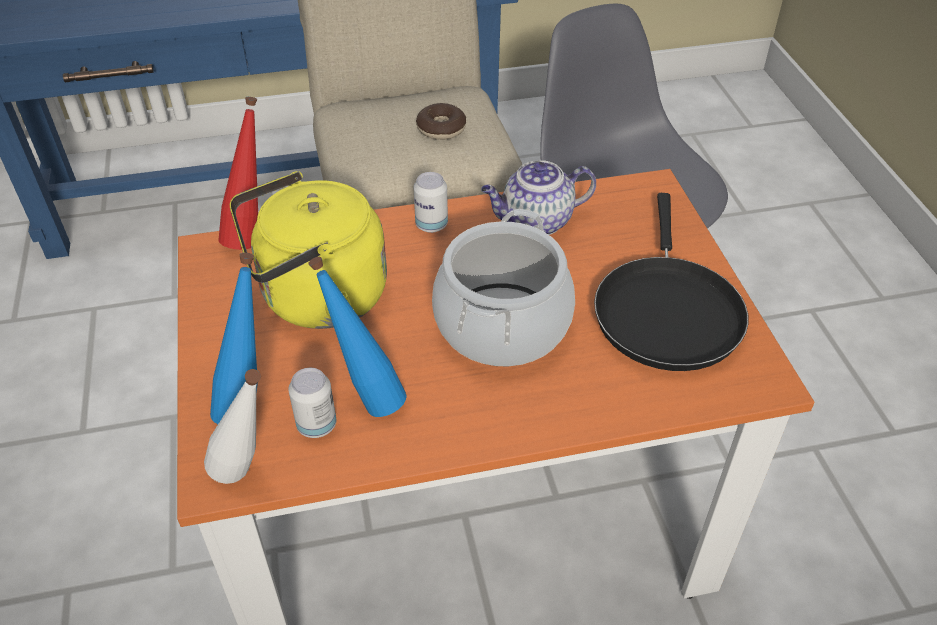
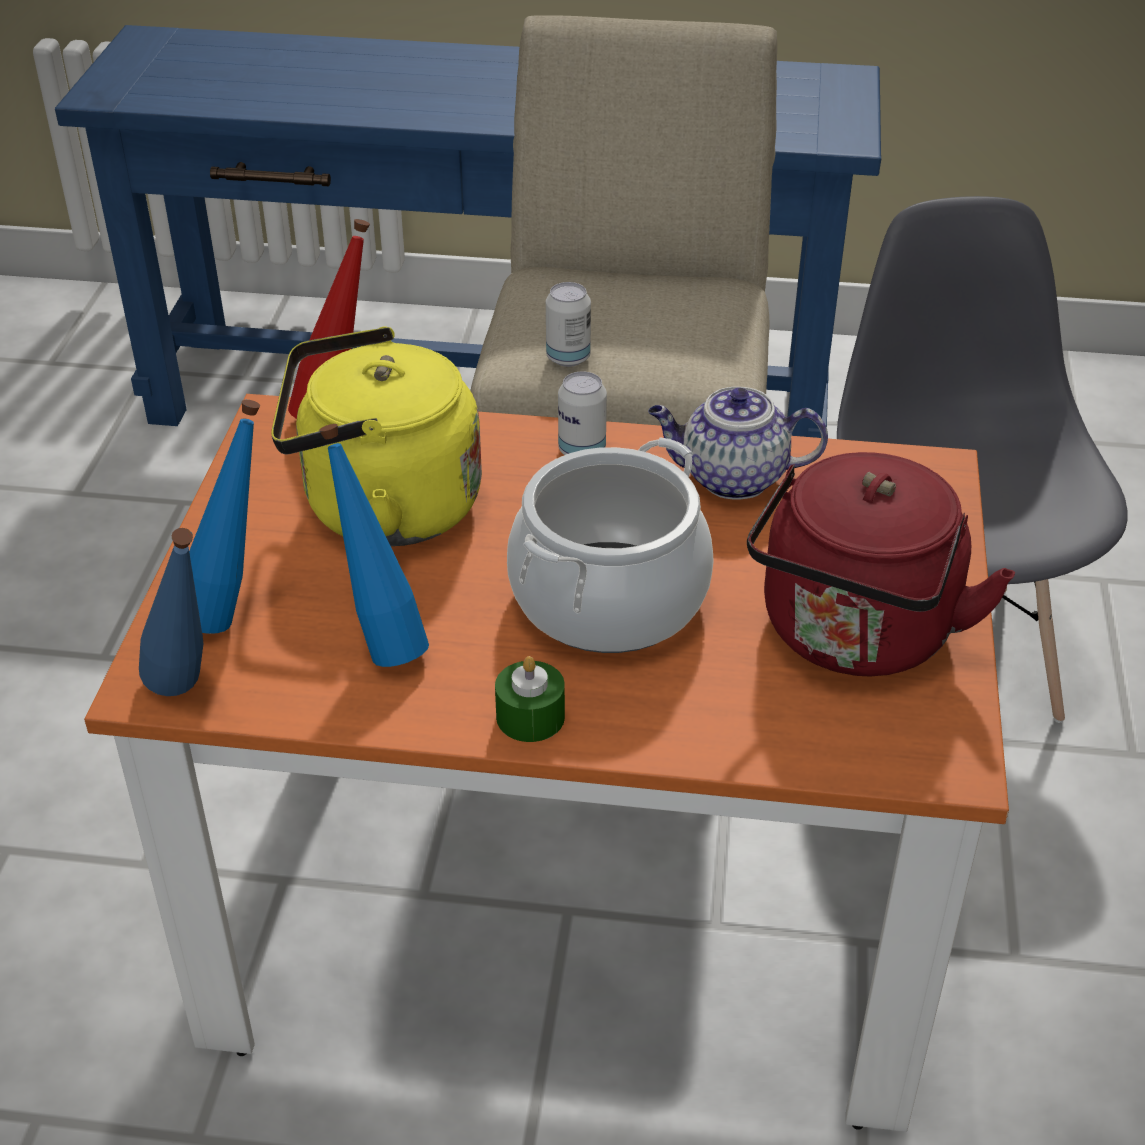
camera: 20 degrees right, 5 degrees down
white bottle [204,369,261,484] -> blue bottle [139,528,204,696]
can [288,368,336,438] -> can moved to [546,282,591,367]
donut [416,103,466,140] -> none
black frying pan [594,193,748,371] -> red kettle [747,452,1015,677]
none -> green candle [495,656,565,742]

